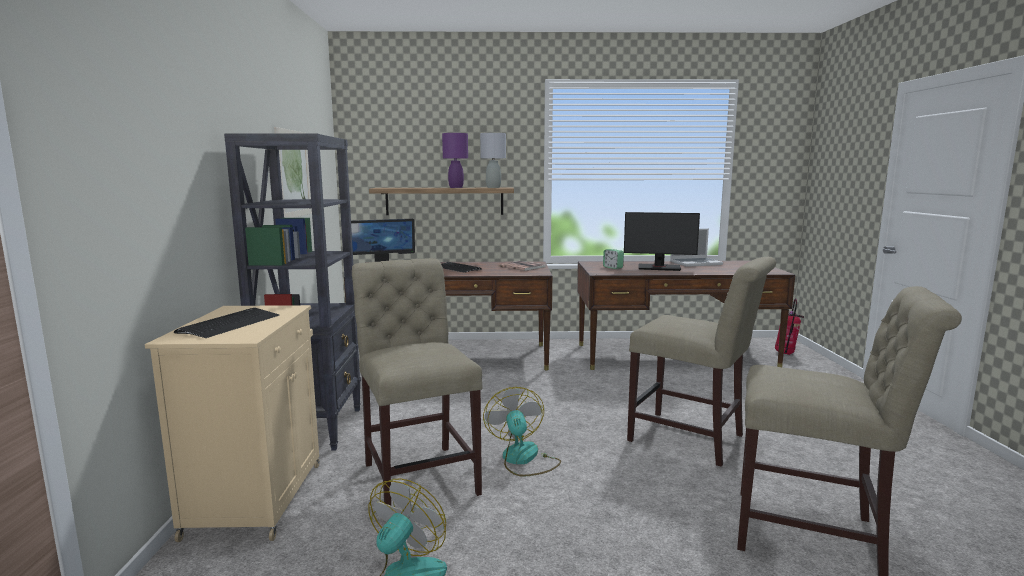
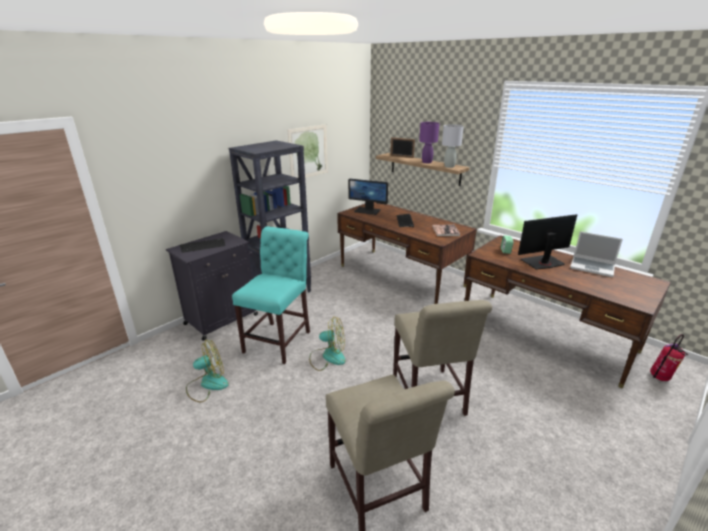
camera: 45 degrees right, 15 degrees up
beige cabinet [145,305,320,542] -> black cabinet [166,231,258,341]
beige chair [352,258,482,505] -> turquoise chair [232,226,310,364]
fan [483,387,561,476] -> fan turned 60 degrees clockwise [309,317,346,371]
monitor [624,212,700,271] -> monitor turned 105 degrees clockwise [518,214,578,270]
none -> picture frame [390,137,415,158]

